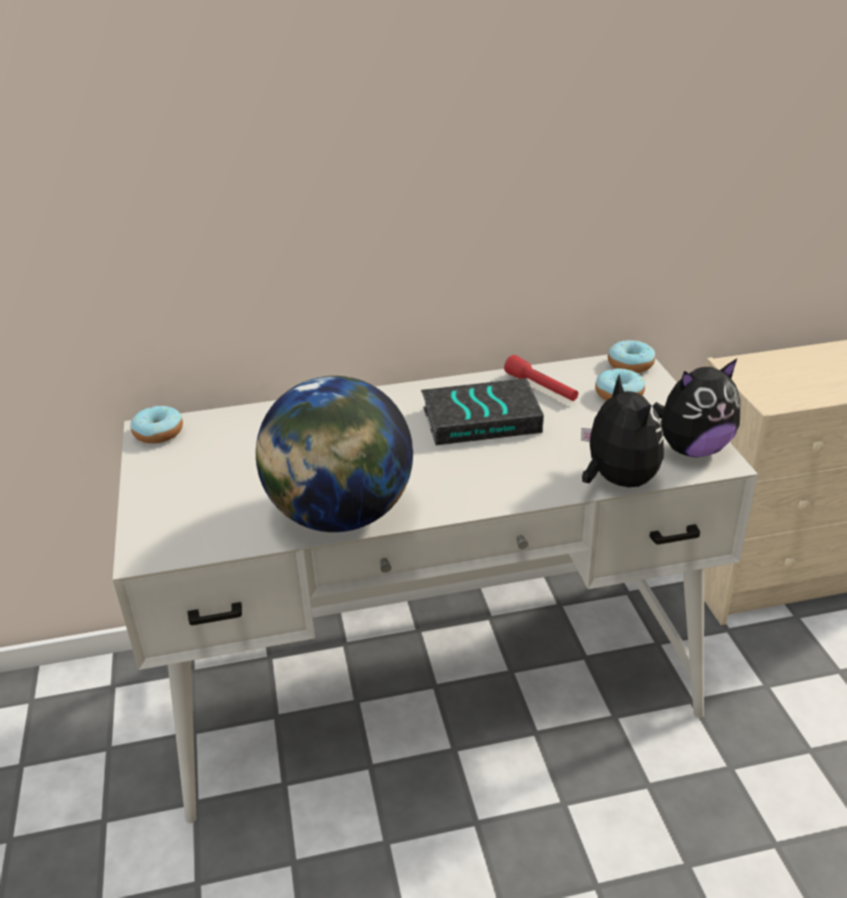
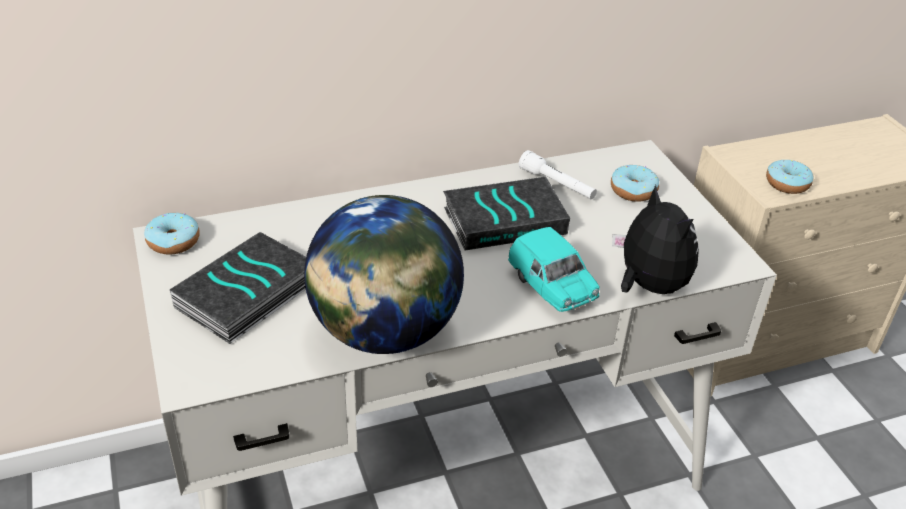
camera: 10 degrees left, 5 degrees up
red flashlight [504,355,578,401] -> white flashlight [519,150,597,199]
donut [608,340,655,373] -> donut moved to [766,160,814,194]
plush toy [653,359,740,457] -> none
none -> book [170,232,306,344]
none -> turquoise toy car [508,227,600,312]

